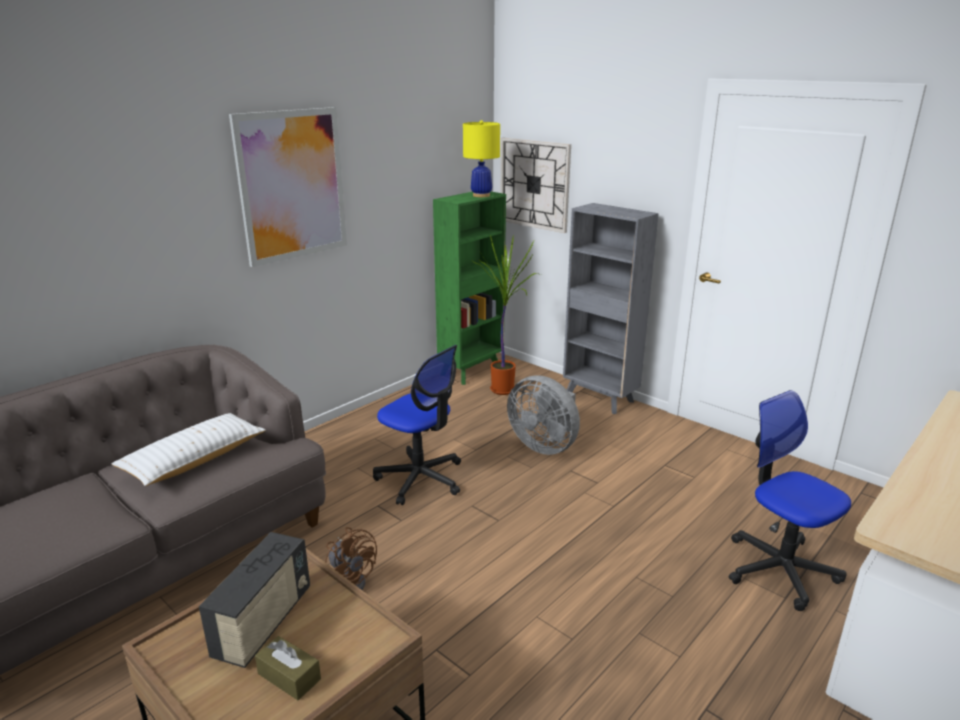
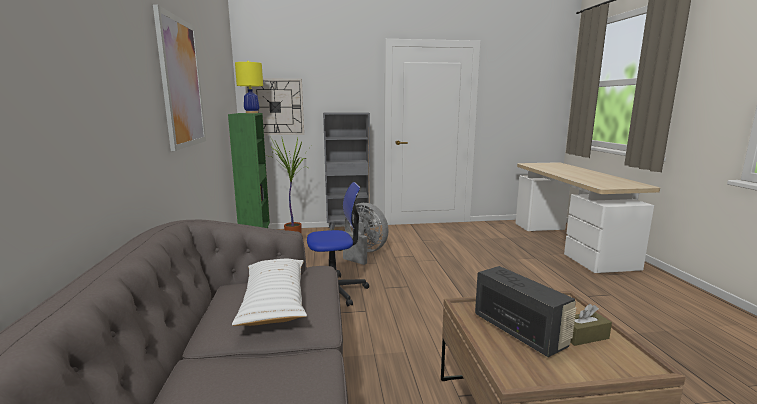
camera: 50 degrees left, 10 degrees down
brown fan [325,527,377,590] -> none
grey fan [507,375,580,455] -> grey fan turned 135 degrees counterclockwise [343,203,388,265]
office chair [729,390,851,611] -> none

